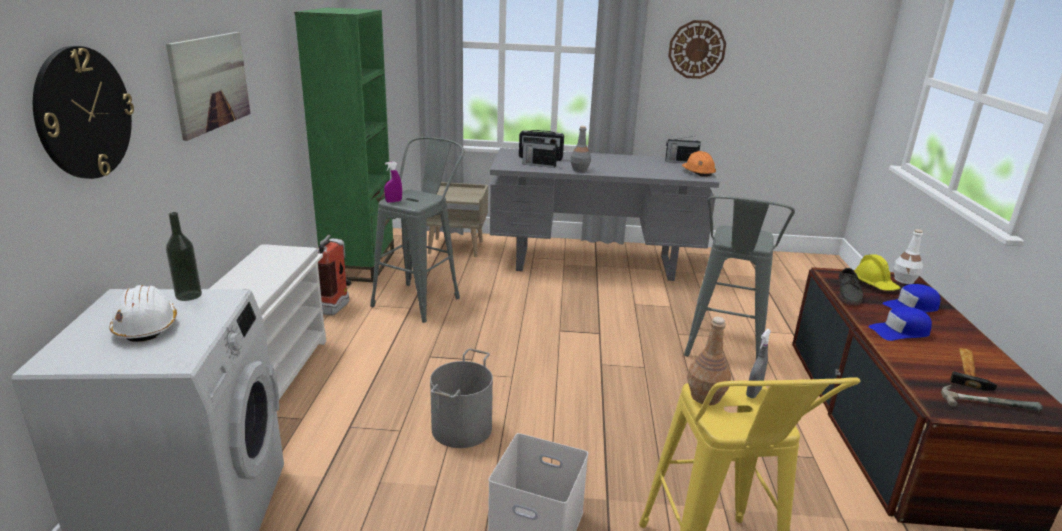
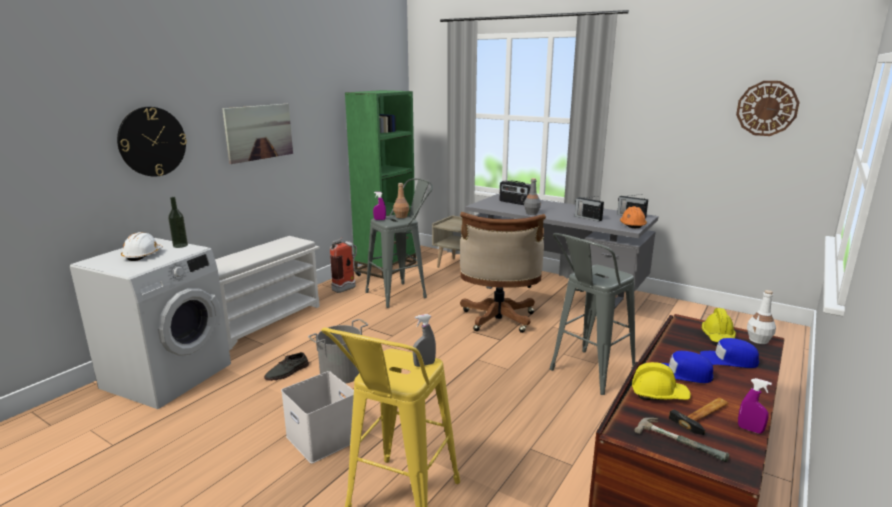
camera: 30 degrees right, 5 degrees down
radio [522,138,557,168] -> radio moved to [575,196,604,221]
wall clock [668,20,726,79] -> wall clock moved to [736,81,800,136]
brown bottle [687,317,731,405] -> brown bottle moved to [393,183,409,218]
grey shoe [837,268,863,306] -> grey shoe moved to [264,352,309,381]
none -> office chair [460,212,546,333]
none -> yellow hard hat [632,362,691,400]
none -> purple spray bottle [738,378,772,433]

